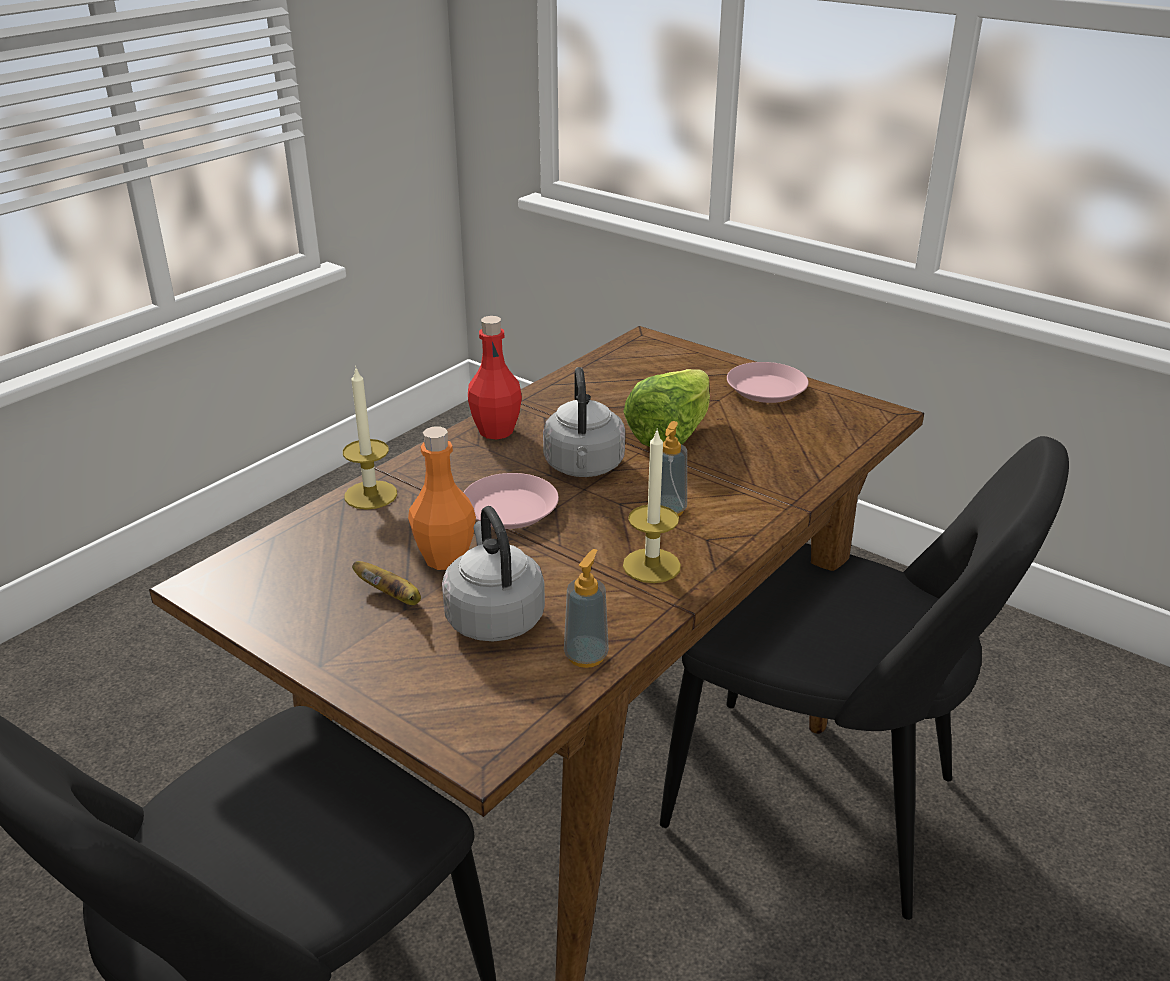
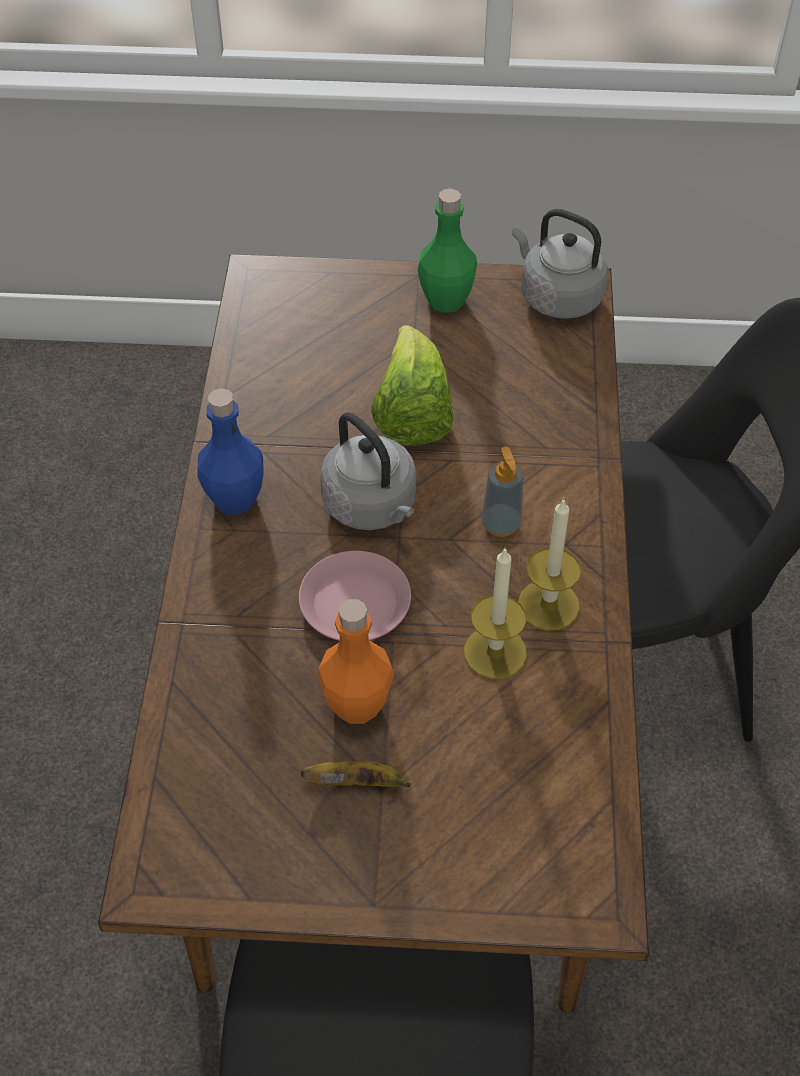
camera: 35 degrees left, 20 degrees up
candle [343,366,397,510] -> candle moved to [464,547,527,679]
grey kettle [442,506,545,642] -> grey kettle moved to [512,209,608,319]
red bottle [468,316,522,439] -> blue bottle [198,388,264,515]
soap dispenser [564,549,609,668] -> none
pink plate [727,362,809,403] -> green bottle [418,189,477,313]

